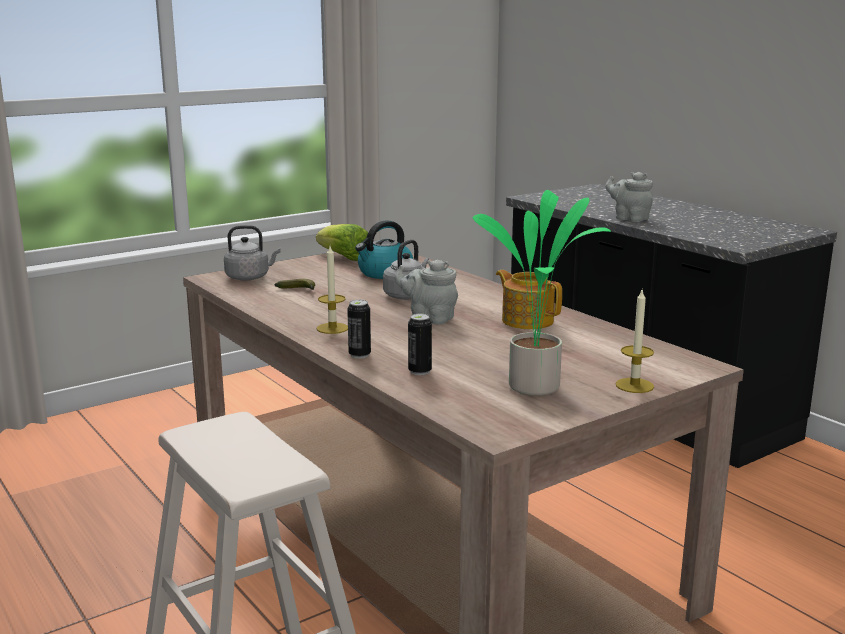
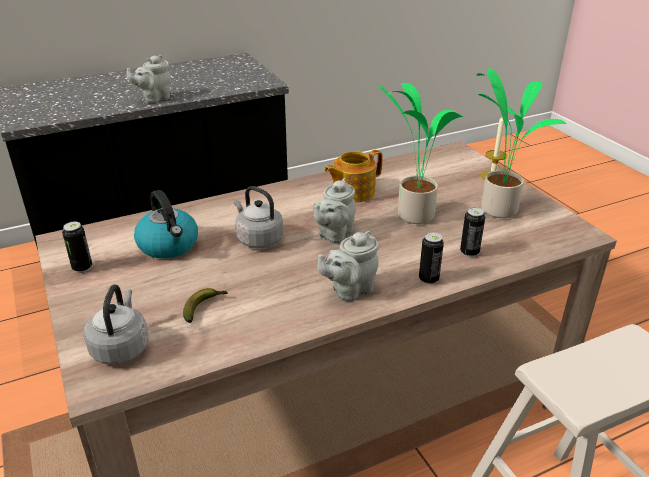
camera: 80 degrees left, 15 degrees up
lettuce [316,224,368,261] -> can [62,222,92,273]
candle [317,246,348,334] -> grey teapot [317,231,379,301]
none -> potted plant [377,83,464,224]

